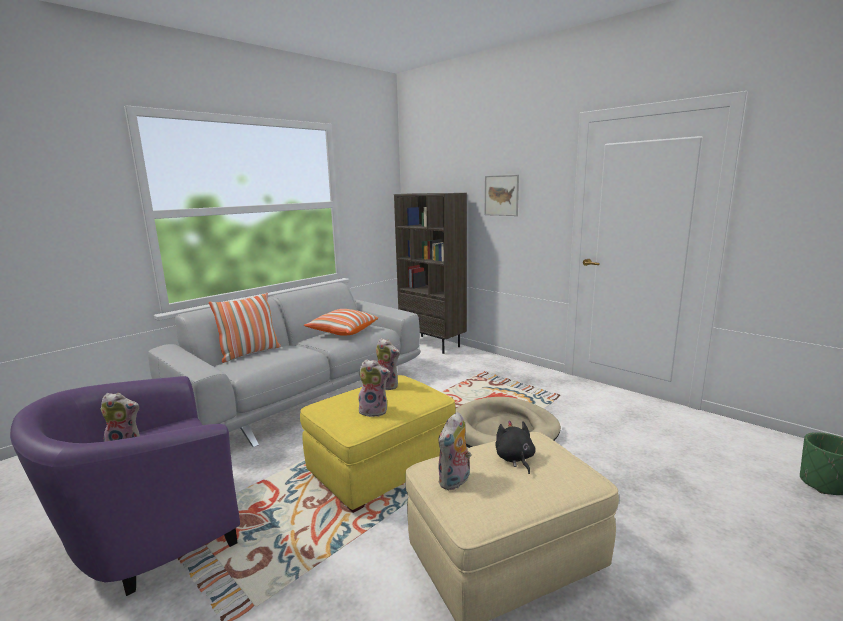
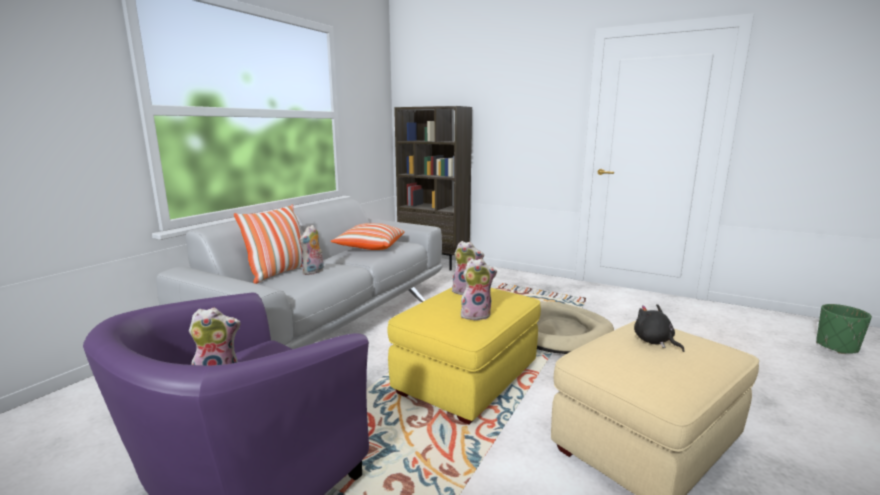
camera: 15 degrees left, 0 degrees up
plush toy [438,412,471,490] -> plush toy moved to [300,225,324,275]
picture [485,175,519,216] -> none

